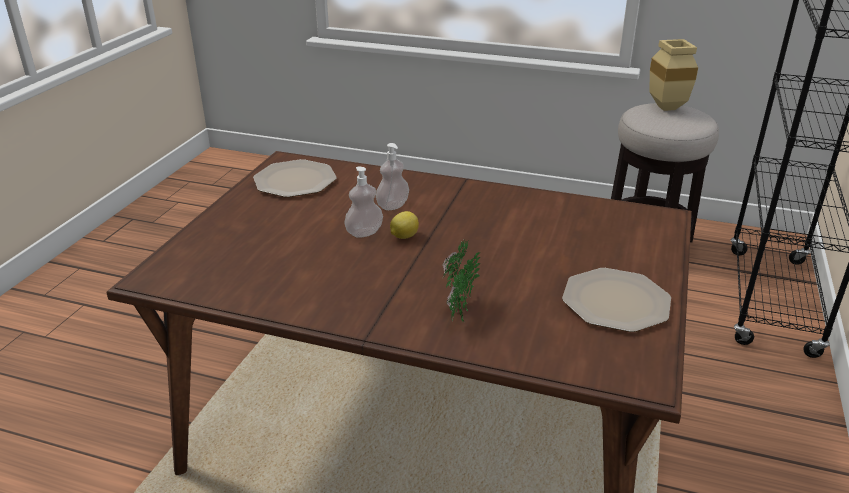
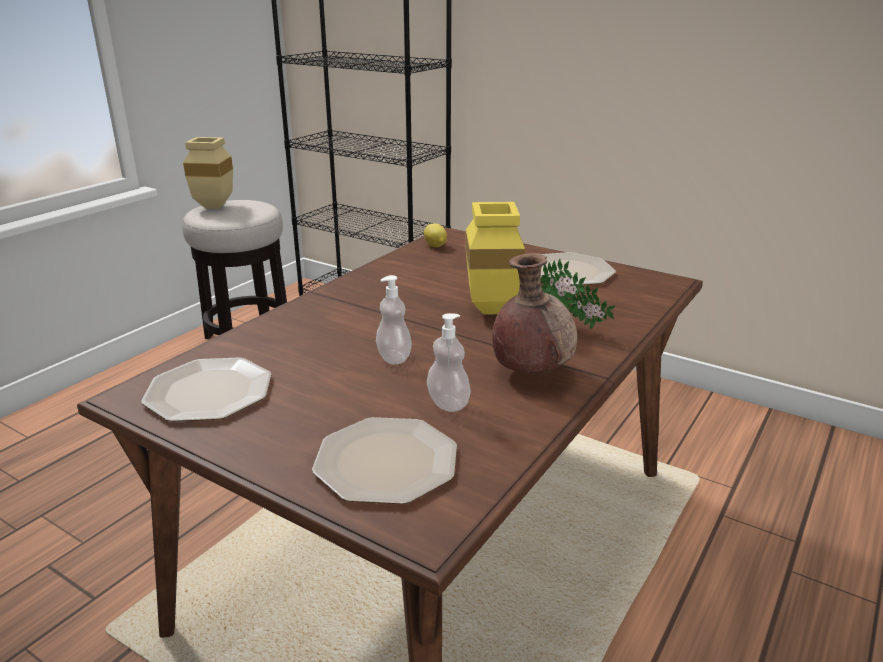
camera: 75 degrees left, 5 degrees down
soap dispenser [376,143,409,210] -> soap dispenser moved to [427,313,471,412]
lemon [390,211,419,239] -> lemon moved to [424,223,447,247]
none -> plate [312,417,457,504]
none -> yellow vase [466,202,525,315]
none -> brown vase [492,253,577,374]

